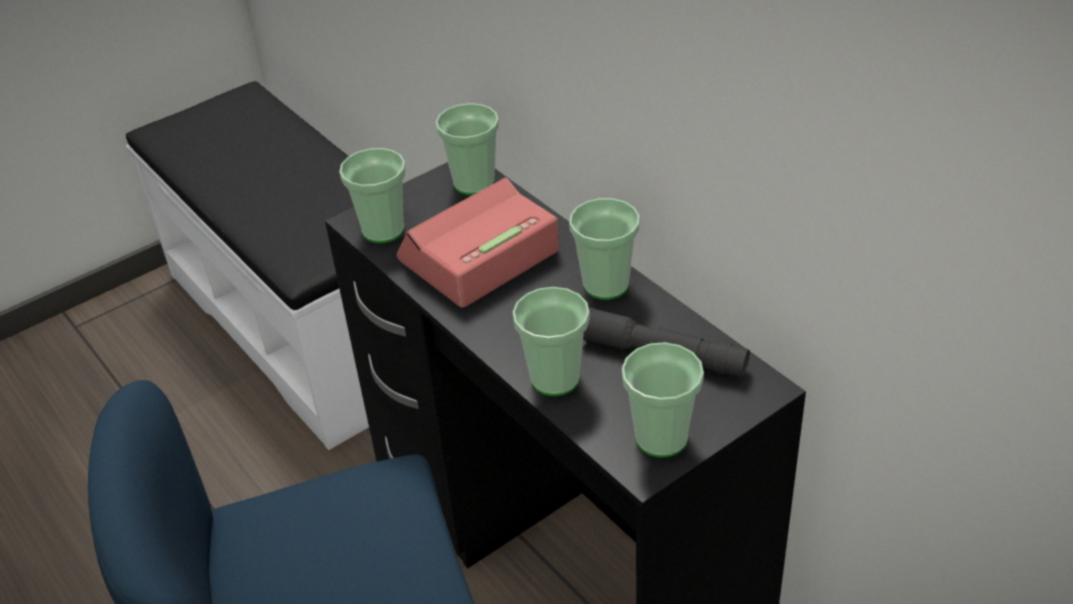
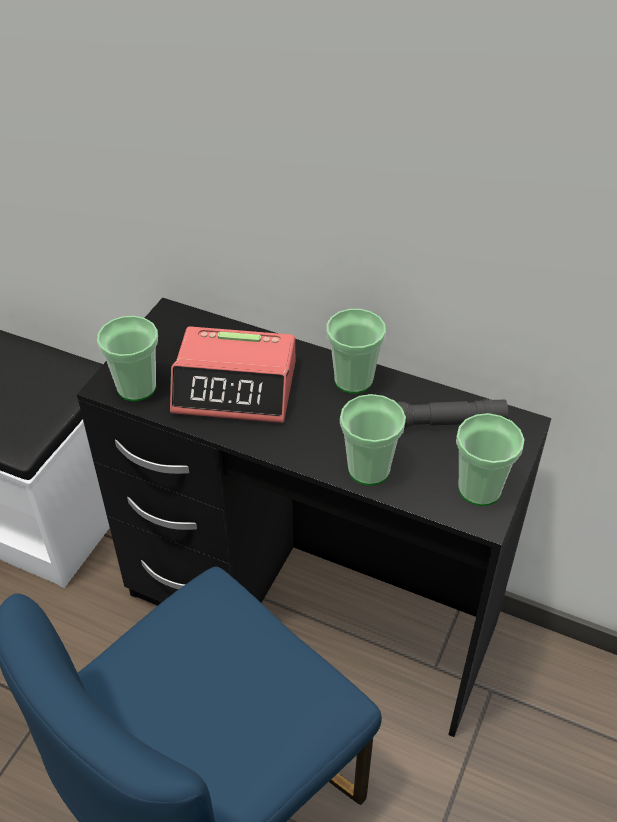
camera: 30 degrees left, 5 degrees up
alarm clock [397,177,559,308] -> alarm clock turned 105 degrees counterclockwise [170,326,295,423]
cup [436,103,499,195] -> none

